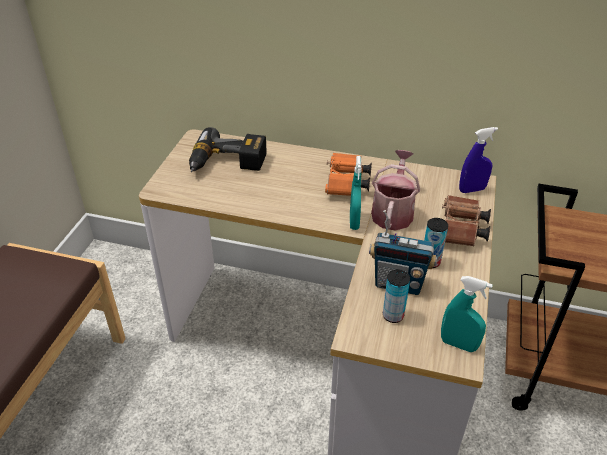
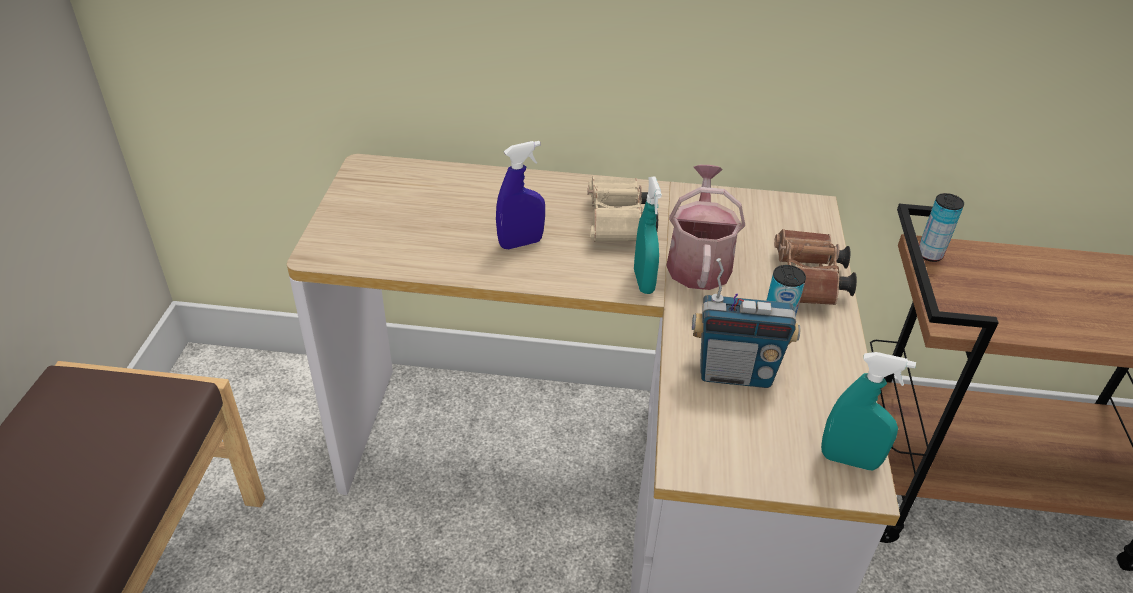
camera: 10 degrees left, 0 degrees up
power drill [189,127,267,172] -> none
orange binoculars [325,153,372,196] -> beige binoculars [587,176,658,242]
can [383,269,410,323] -> can moved to [919,193,964,262]
blue spray bottle [459,127,498,193] -> blue spray bottle moved to [496,141,545,249]

